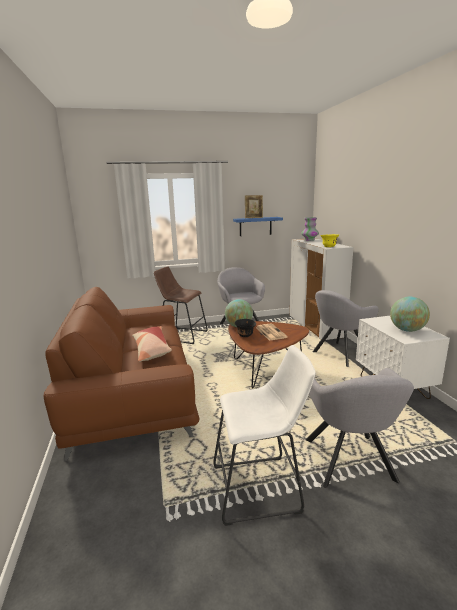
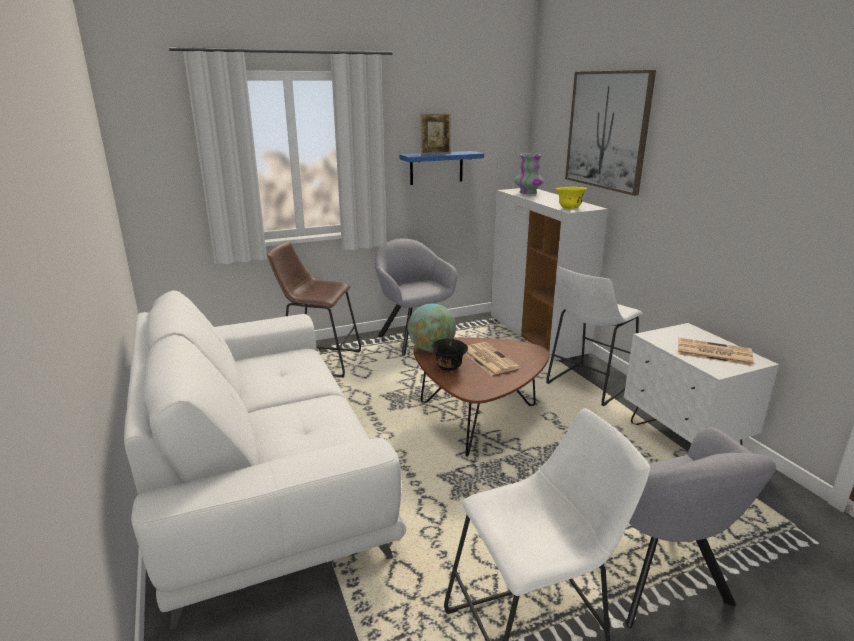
camera: 10 degrees left, 5 degrees up
brown sofa [44,287,200,461] -> white sofa [124,290,407,630]
pillow [132,326,172,362] -> none
grey armchair [313,290,379,367] -> white stool [546,266,643,406]
globe [390,297,430,332] -> newspaper [678,338,754,366]
none -> picture [565,70,656,196]

